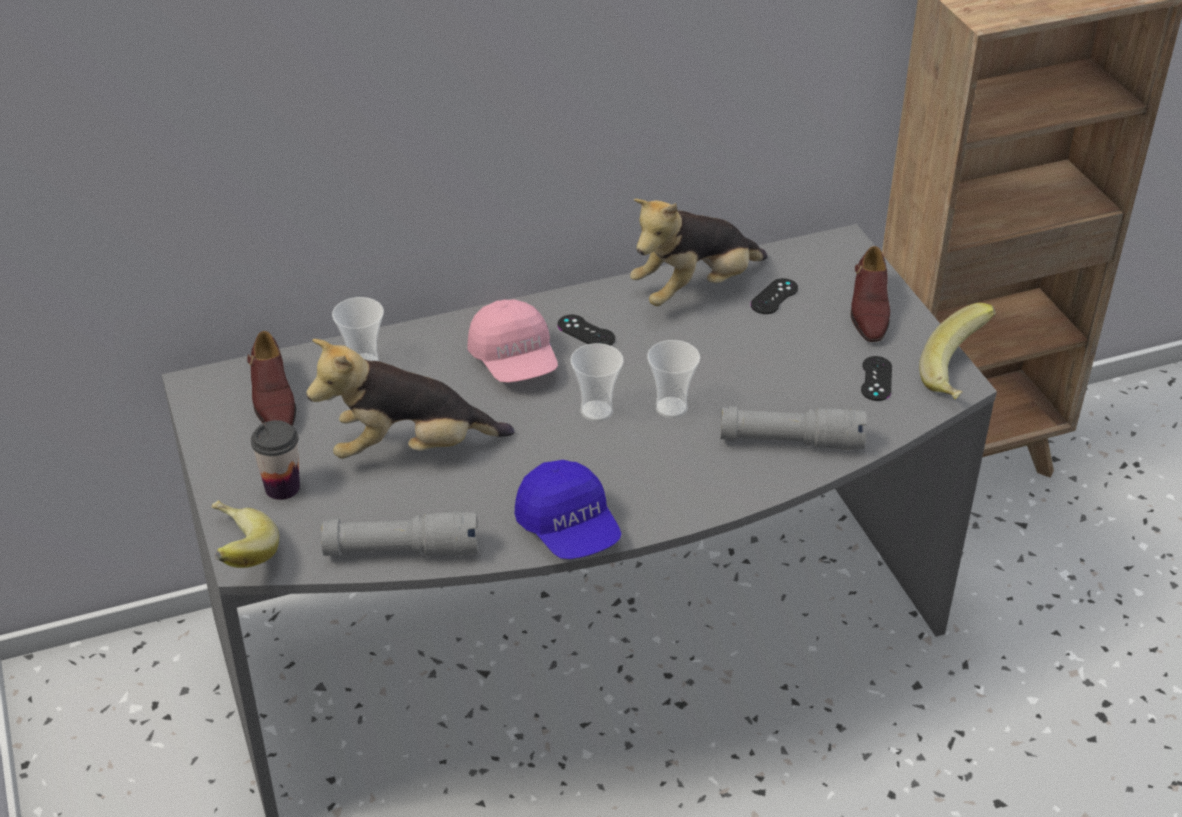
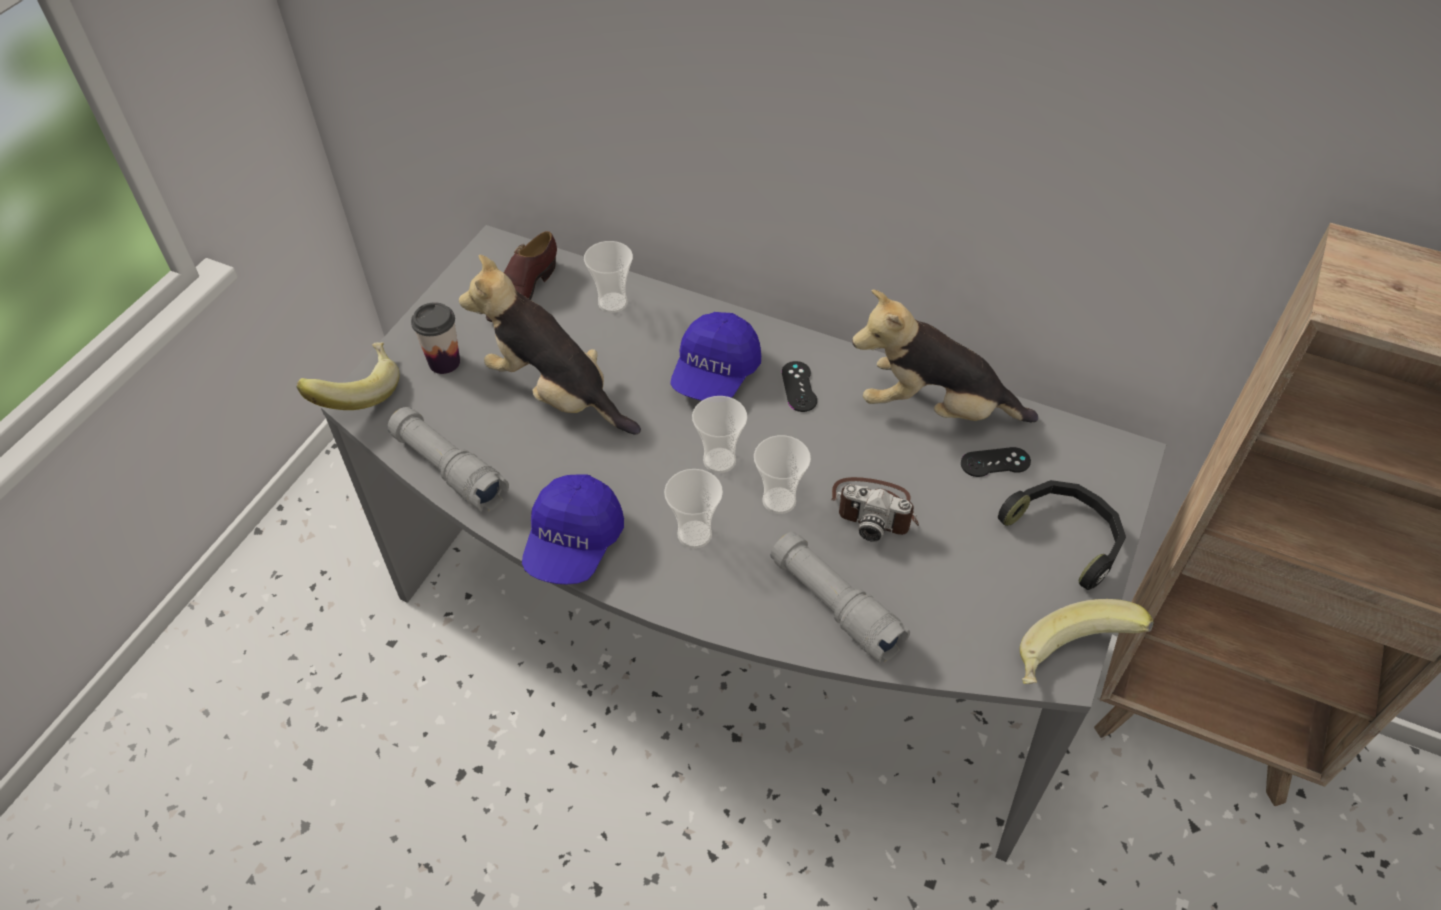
camera: 45 degrees right, 10 degrees up
pink cap [468,299,558,383] -> blue cap [670,312,761,401]
brown shoe [851,246,890,342] -> black headphones [998,480,1126,590]
black game controller [861,356,892,401] -> none
none -> cup [664,469,723,549]
none -> camera [831,477,919,542]

